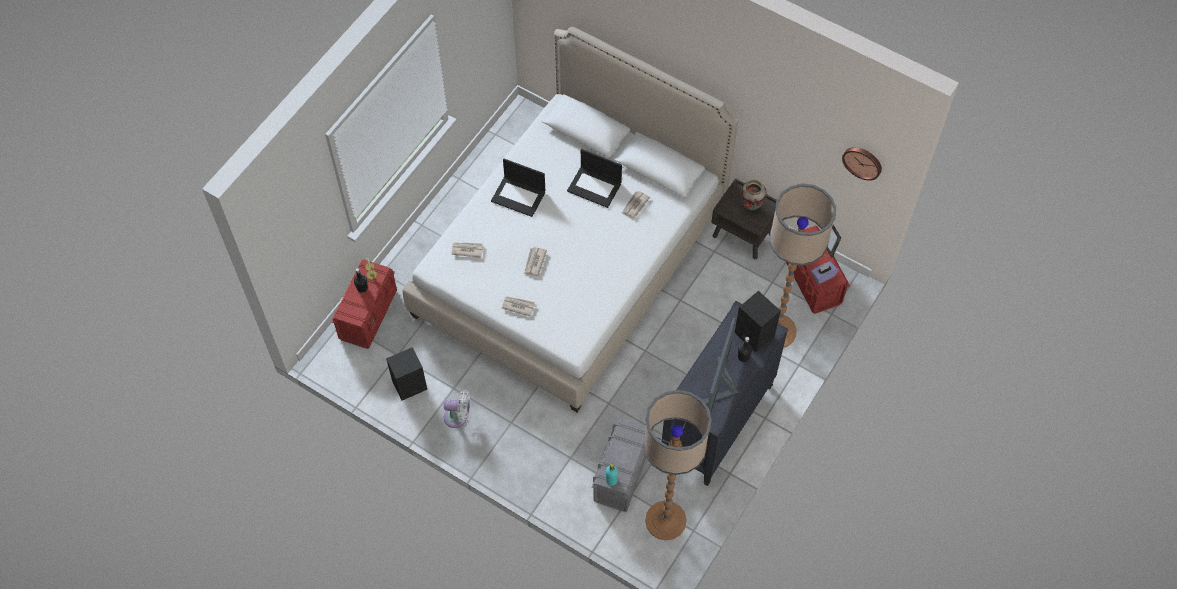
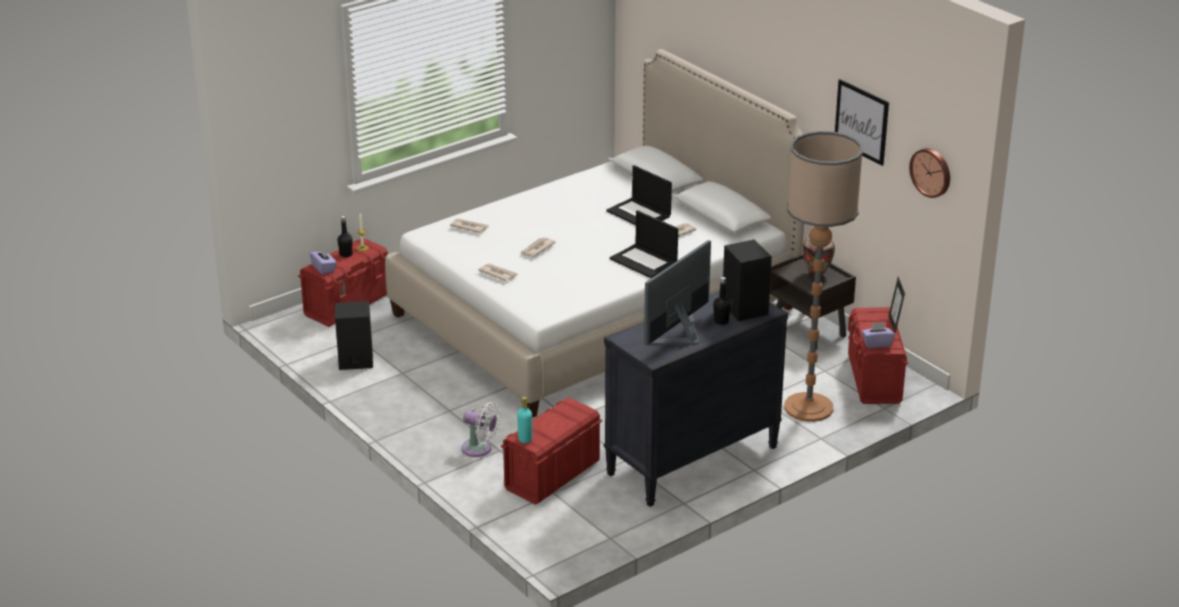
camera: 20 degrees right, 30 degrees down
white fan [443,390,470,428] -> white fan moved to [461,402,500,457]
laptop [491,159,545,217] -> laptop moved to [610,210,678,278]
grey storage box [592,418,654,512] -> red storage box [501,397,602,505]
floor lamp [643,390,712,540] -> none
none -> purple tissue box [309,248,337,275]
none -> picture [835,79,889,166]

